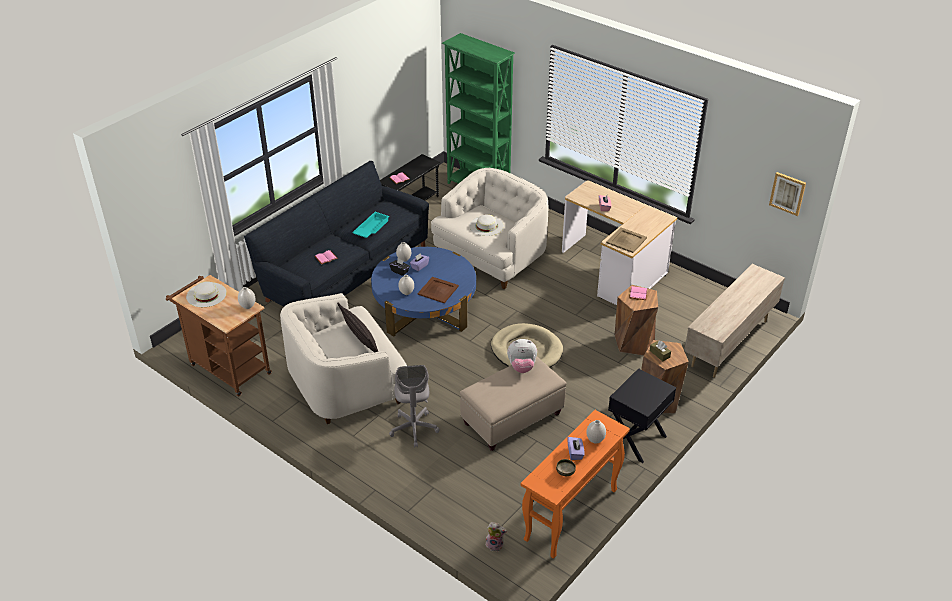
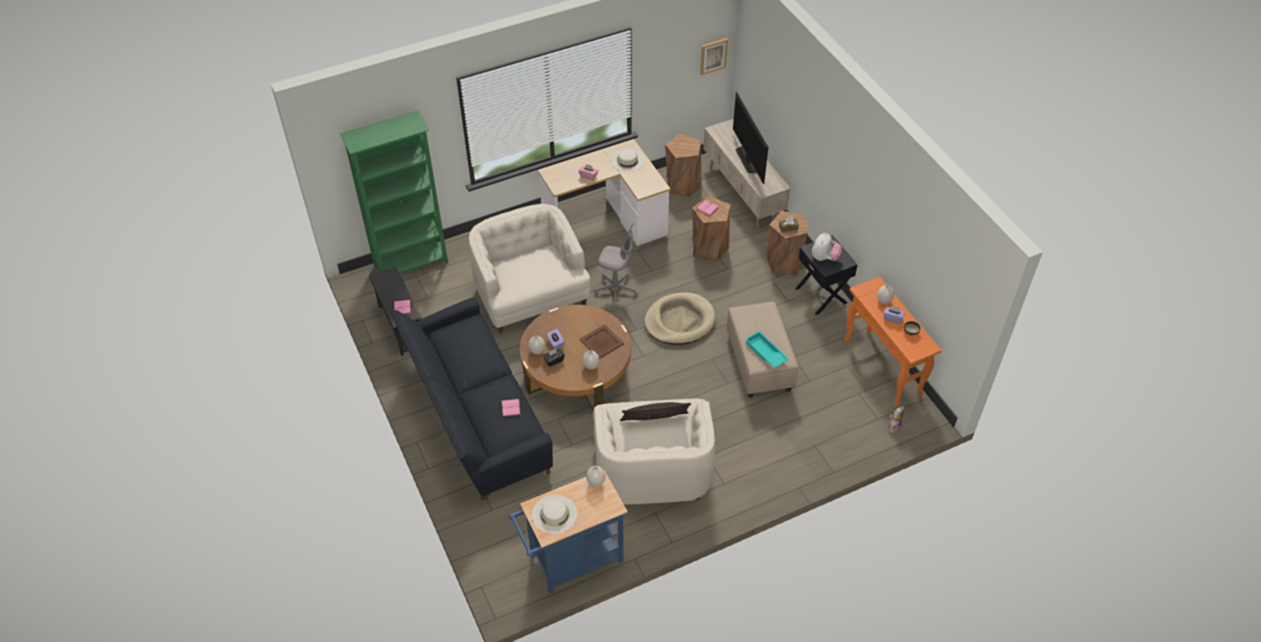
camera: 65 degrees left, 10 degrees up
brown cart [166,275,272,396] -> blue cart [509,470,628,593]
turquoise tray [352,212,389,238] -> turquoise tray moved to [745,331,789,368]
blue coffee table [371,247,476,336] -> brown coffee table [520,305,631,410]
grey office chair [389,365,440,447] -> grey office chair moved to [595,223,638,306]
white hat [469,215,504,236] -> white hat moved to [610,149,645,172]
plush toy [507,339,537,373] -> plush toy moved to [812,232,842,261]
beige tray [606,227,647,253] -> none
none -> brown stool [665,134,702,198]
none -> television [733,92,768,184]

